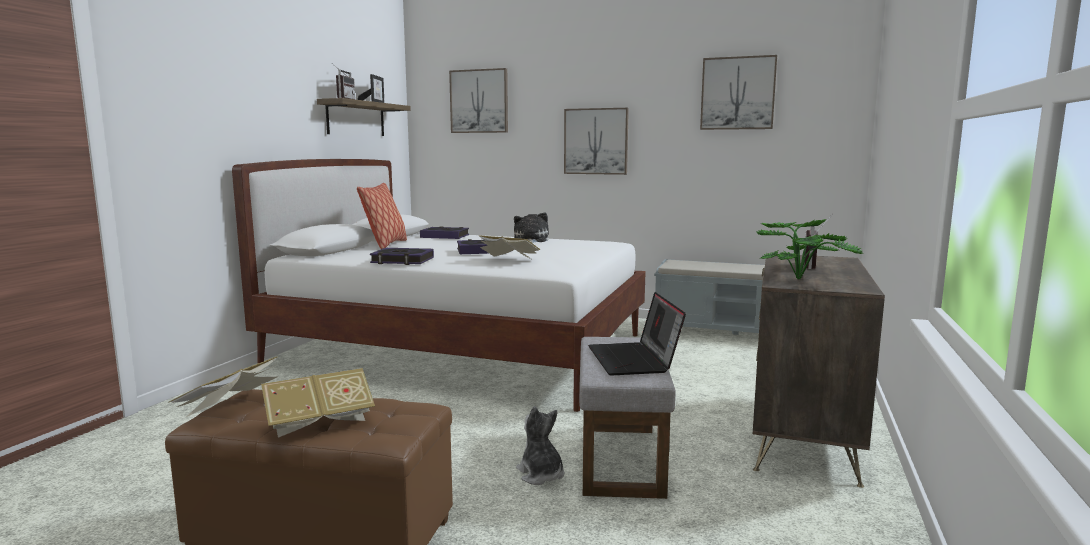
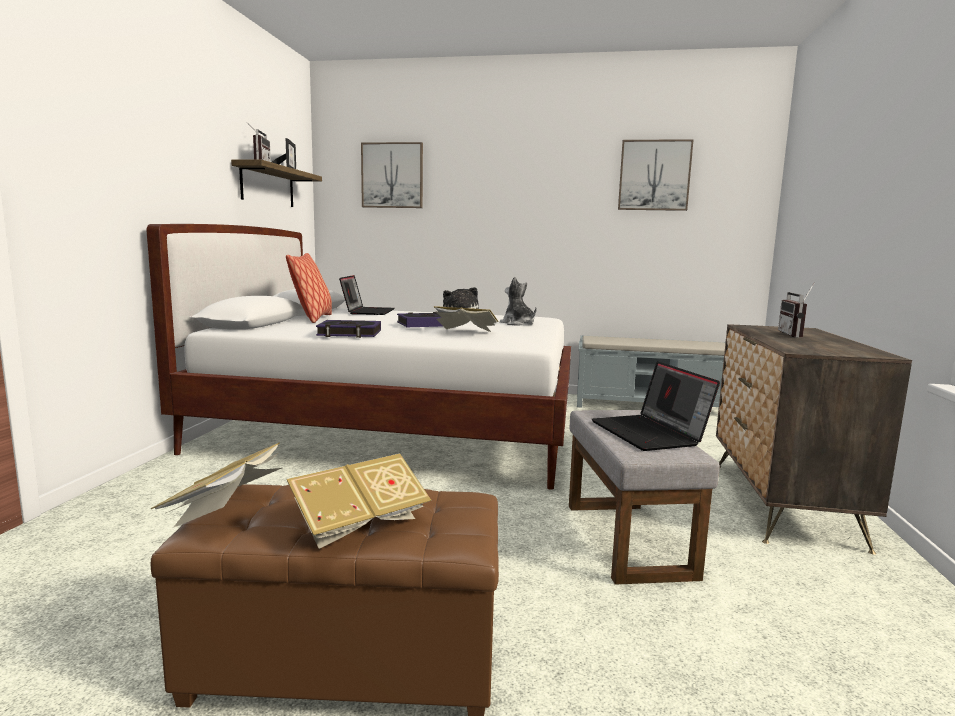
camera: 10 degrees left, 0 degrees up
book [420,226,469,239] -> laptop [339,275,395,315]
plush toy [516,406,564,485] -> plush toy moved to [500,276,537,326]
picture [564,108,629,175] -> none
potted plant [757,219,862,280] -> none

